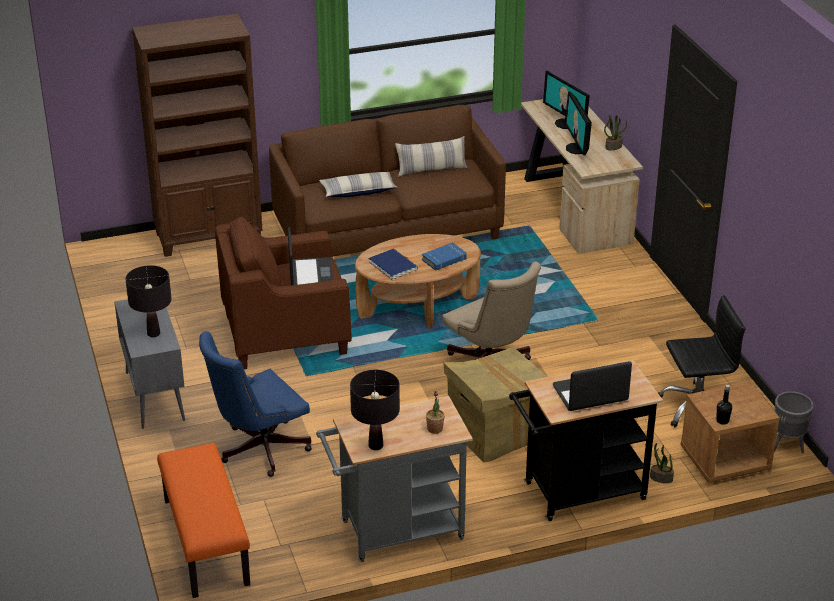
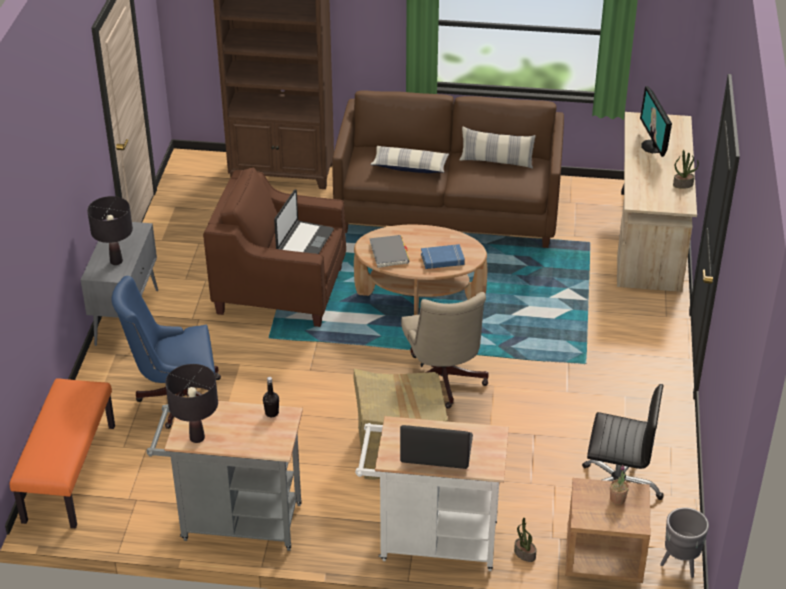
camera: 25 degrees right, 5 degrees up
blue book [369,248,418,281] -> grey book [369,235,409,268]
potted plant [426,391,445,434] -> potted plant moved to [610,465,629,505]
black cart [509,360,663,521] -> white cart [355,416,509,571]
monitor [565,92,592,155] -> none
black bottle [716,385,732,425] -> black bottle moved to [263,377,279,417]

